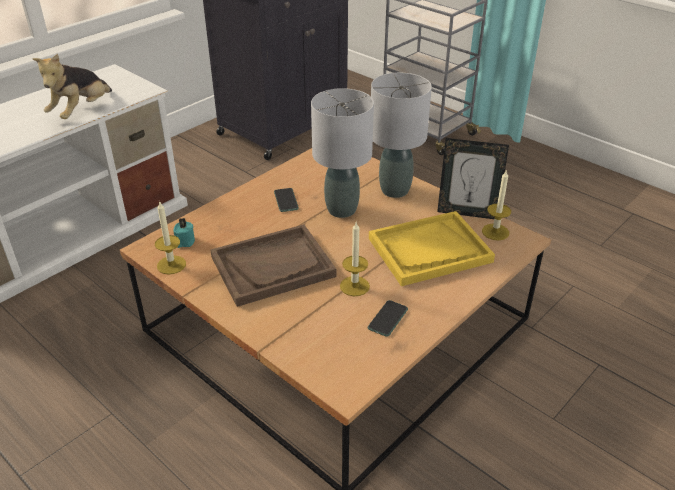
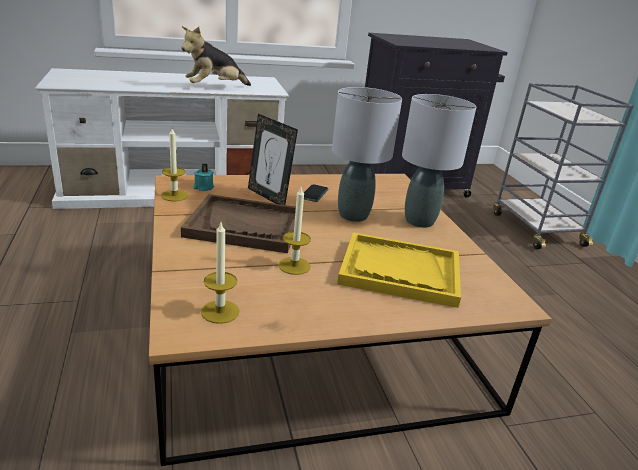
camera: 30 degrees right, 10 degrees down
phone [368,300,408,337] -> none
picture frame [437,138,509,219] -> picture frame moved to [248,114,298,205]
candle [482,169,511,240] -> candle moved to [201,223,239,324]

